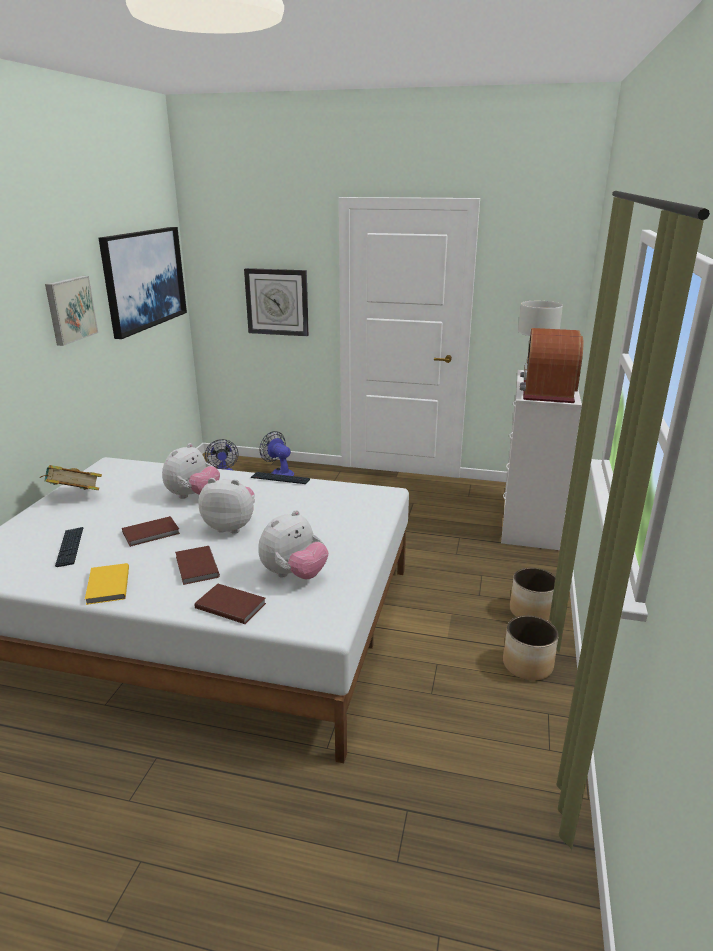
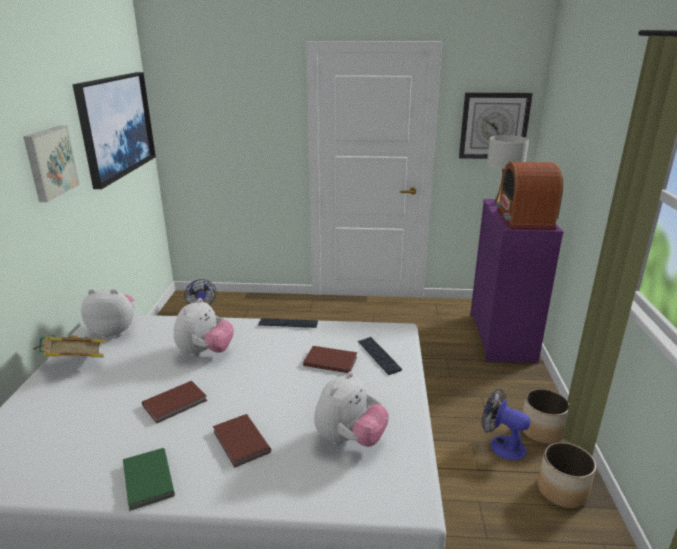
camera: 10 degrees left, 0 degrees up
keyboard [55,527,83,567] -> keyboard moved to [358,337,402,375]
yellow book [85,563,129,605] -> green book [123,448,175,511]
brown book [194,584,266,624] -> brown book moved to [303,346,357,373]
plush toy [199,478,255,534] -> plush toy moved to [81,289,135,337]
wall clock [244,268,309,336] -> wall clock moved to [459,92,533,159]
fan [259,431,294,476] -> fan moved to [482,389,531,460]
white dresser [501,370,582,550] -> purple dresser [470,199,563,363]

